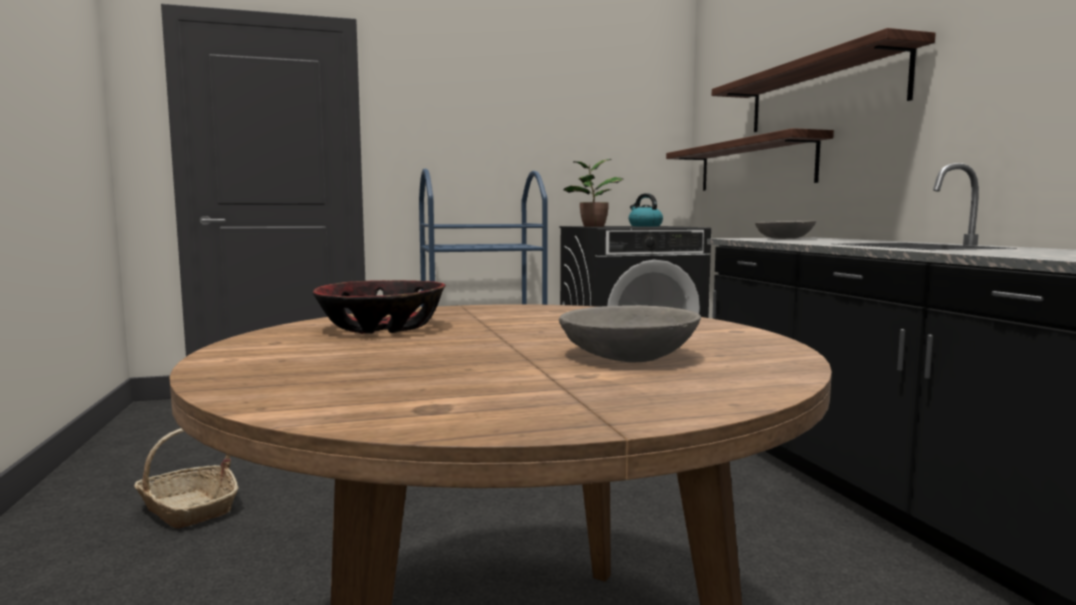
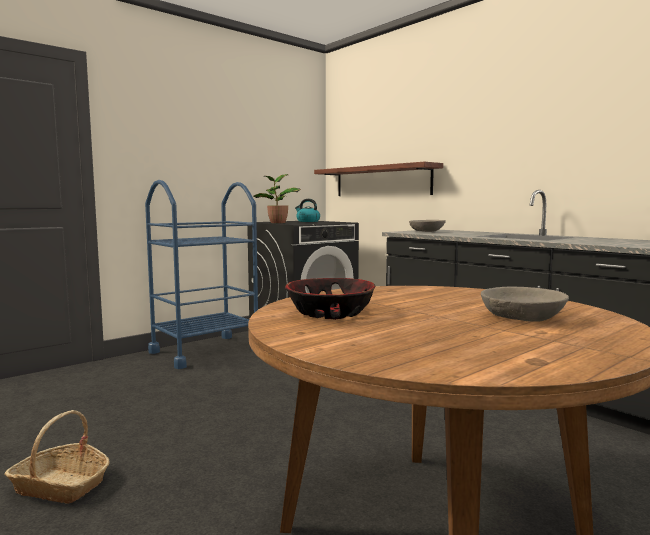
camera: 25 degrees left, 0 degrees up
shelf [712,28,936,132] -> none

